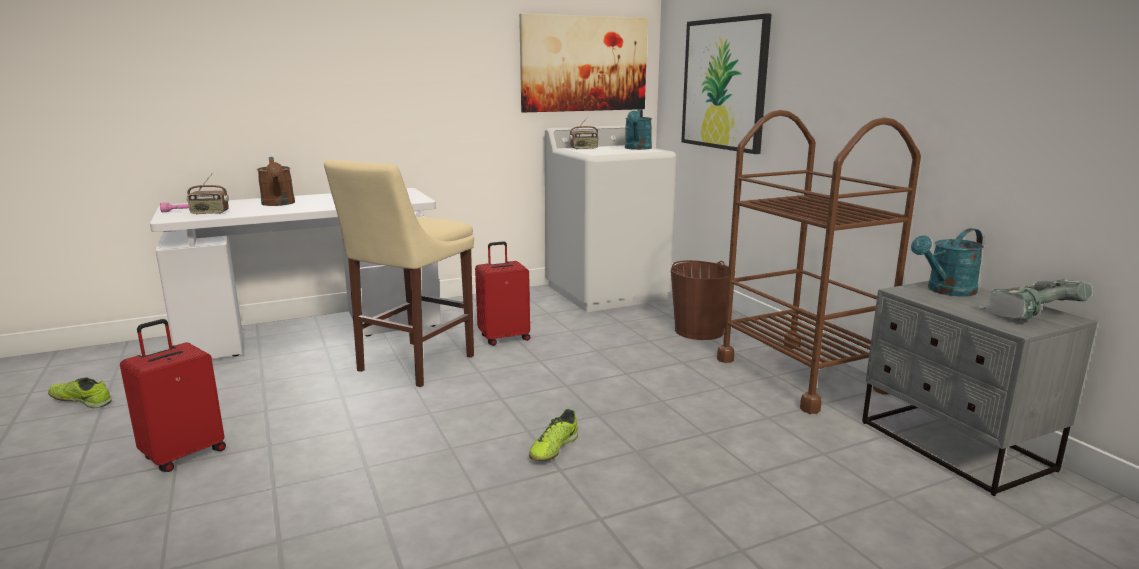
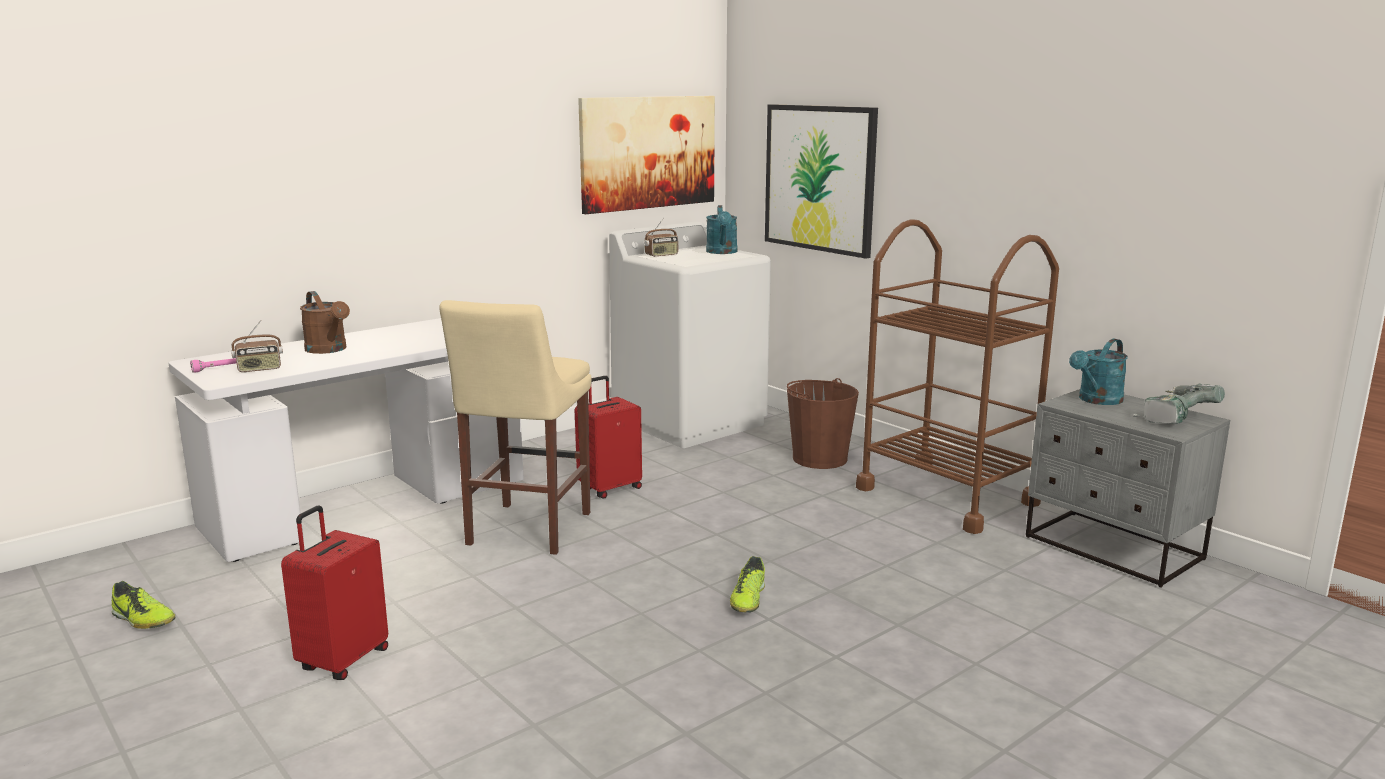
camera: 15 degrees left, 0 degrees up
shoe [48,377,112,408] -> shoe turned 150 degrees counterclockwise [112,581,175,629]

